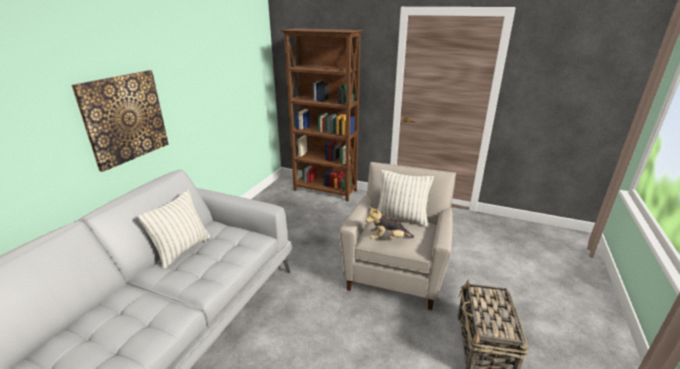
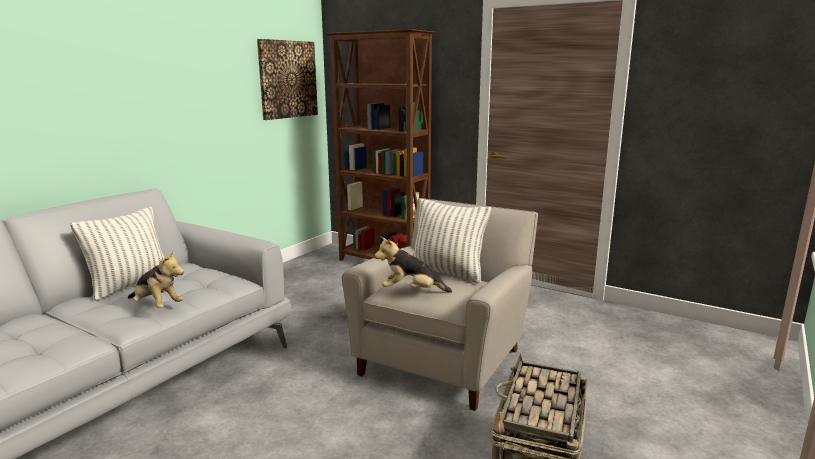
camera: 10 degrees right, 10 degrees down
picture [72,70,169,172] -> picture moved to [257,39,318,120]
none -> plush toy [128,249,184,308]

